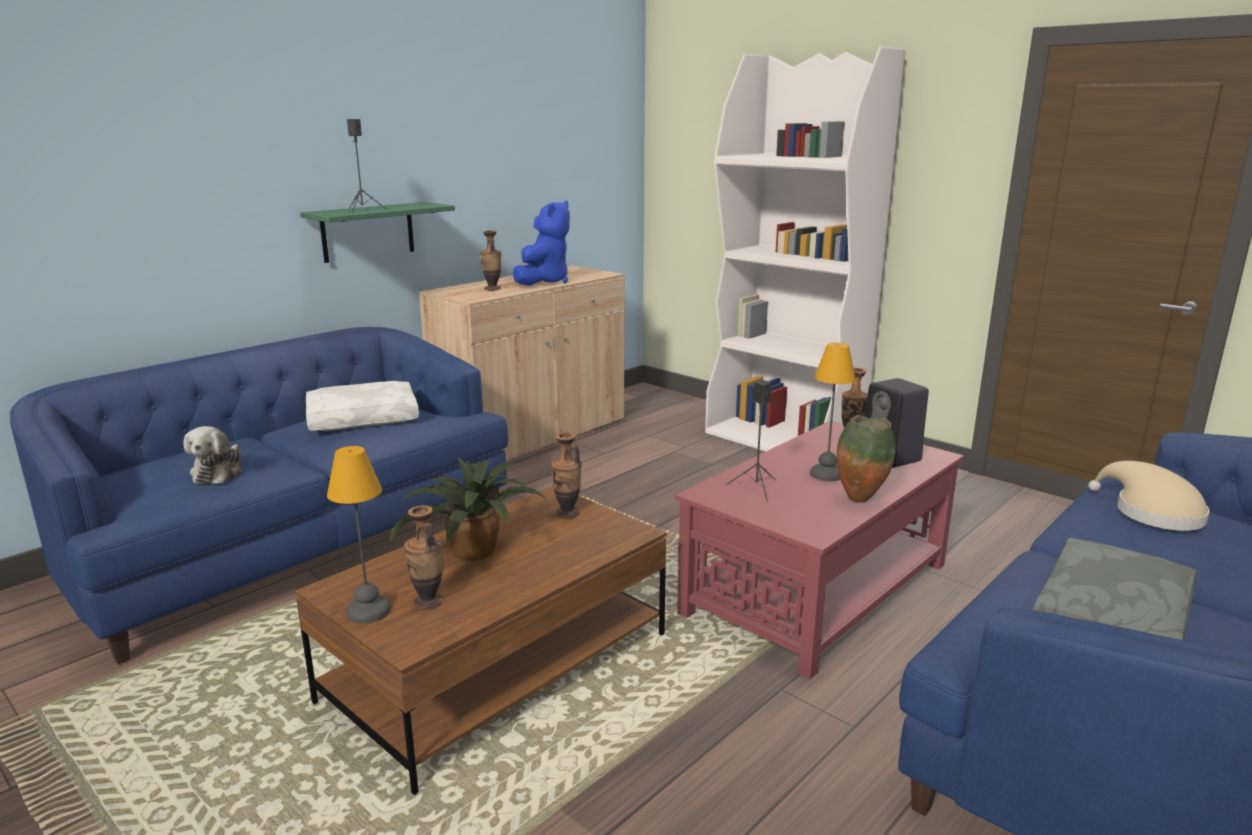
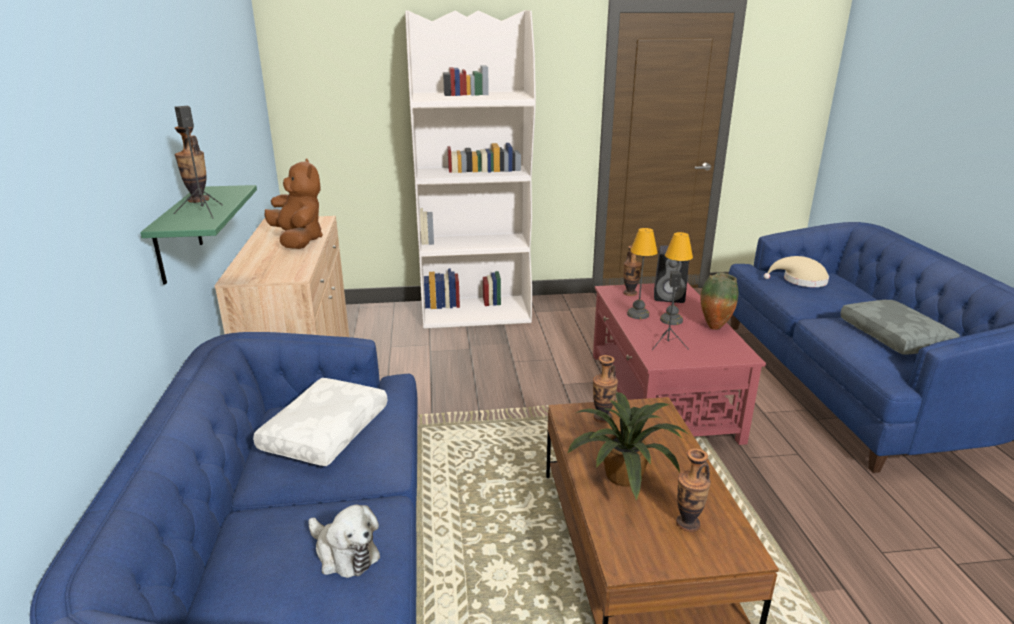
camera: 50 degrees left, 5 degrees up
table lamp [327,446,391,624] -> table lamp moved to [627,228,658,319]
vase [480,230,501,291] -> vase moved to [175,126,209,203]
blue plush toy [513,200,570,286] -> brown plush toy [265,158,323,249]

